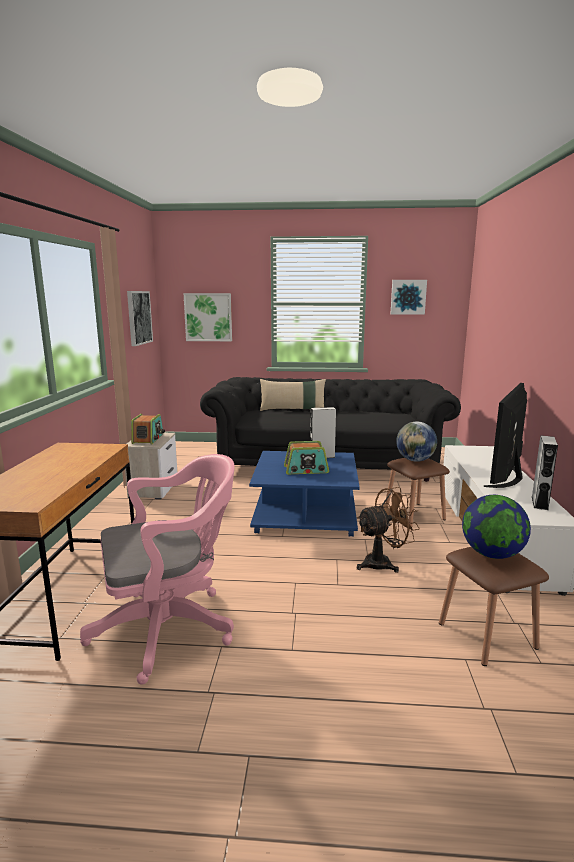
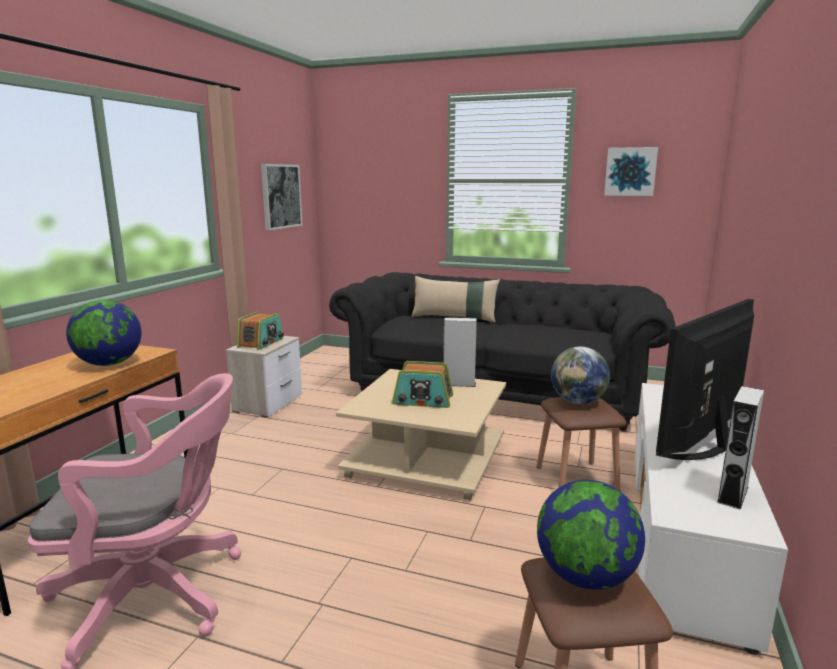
camera: 15 degrees right, 0 degrees up
picture [184,293,232,341] -> none
blue coffee table [249,451,360,537] -> beige coffee table [336,369,506,501]
brown fan [357,487,420,573] -> none
none -> globe [66,300,142,366]

